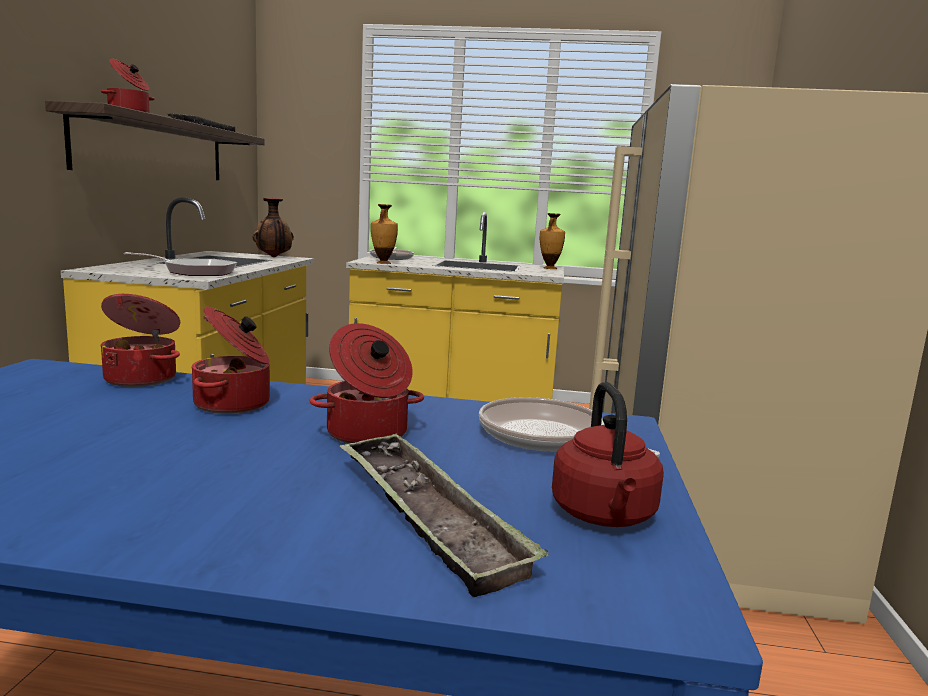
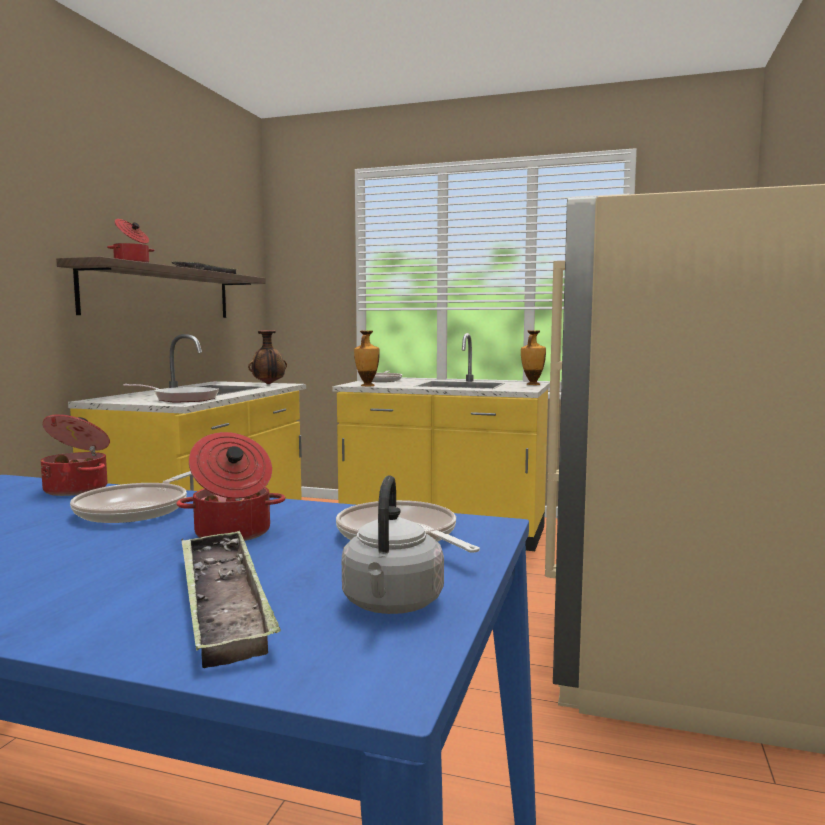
camera: 10 degrees right, 5 degrees down
cooking pot [191,306,270,414] -> frying pan [70,471,192,523]
red kettle [552,382,664,527] -> grey kettle [342,475,444,614]

